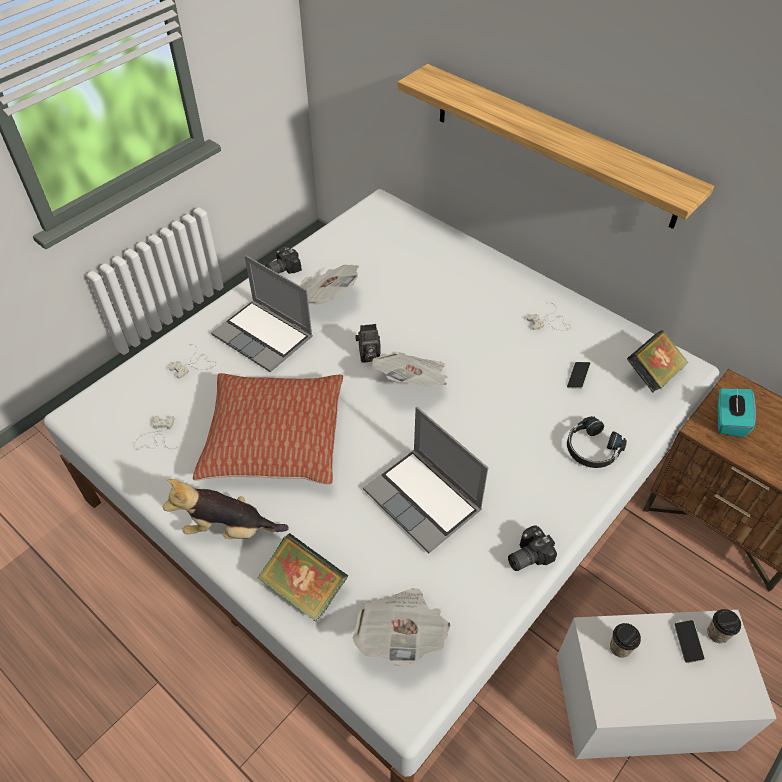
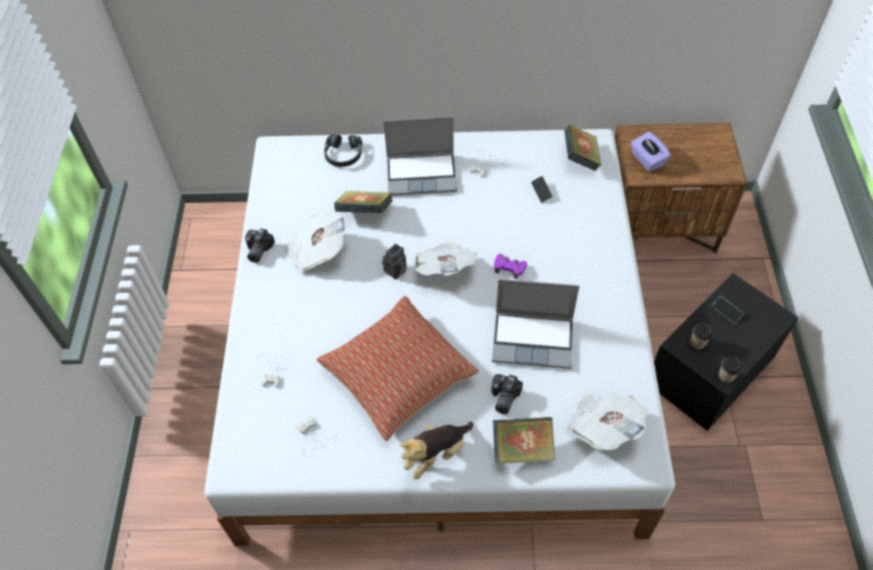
camera: 40 degrees left, 5 degrees up
laptop [211,255,313,372] -> laptop moved to [383,116,457,196]
shelf [398,64,714,229] -> none
camera [508,525,557,571] -> camera moved to [491,374,523,414]
white storage box [557,610,777,759] -> black storage box [654,273,799,431]
black headphones [567,416,627,468] -> black headphones moved to [324,135,363,167]
cup [707,609,741,643] -> cup moved to [719,356,743,383]
turquoise tissue box [718,388,756,438] -> purple tissue box [631,131,671,172]
none -> book [334,191,392,214]
none -> purple game controller [494,254,527,279]

